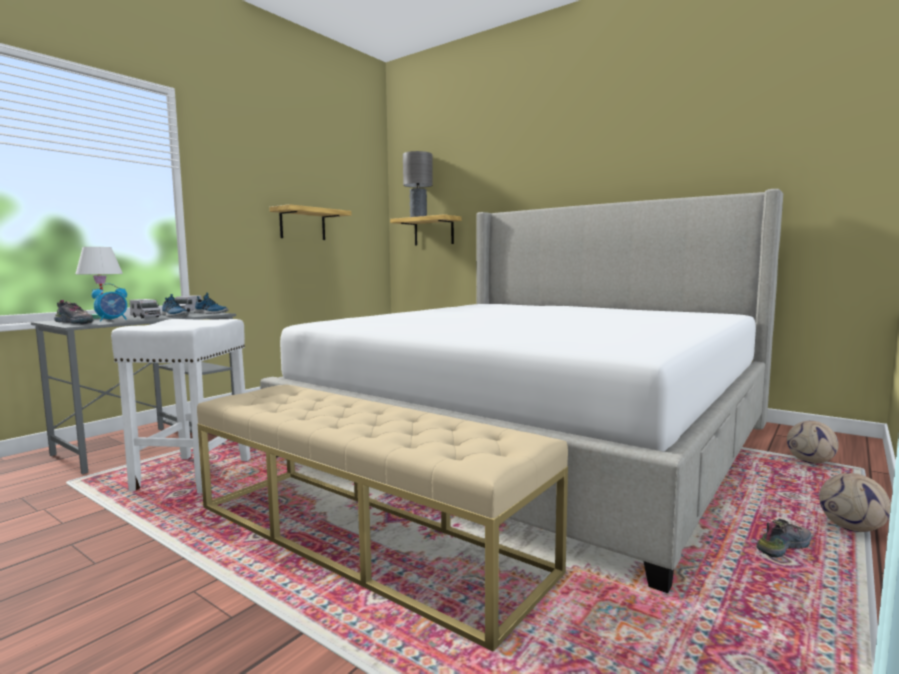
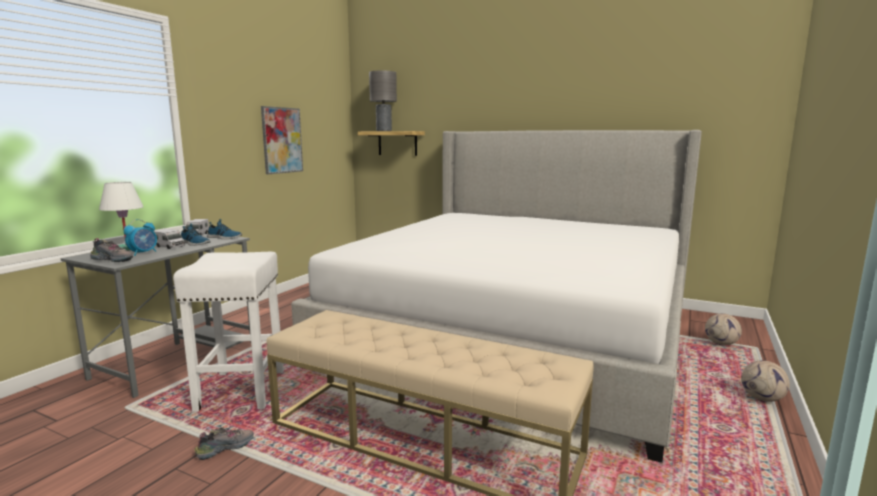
camera: 10 degrees left, 5 degrees up
shelf [269,204,351,240] -> picture [261,106,303,174]
shoe [756,519,812,558] -> shoe moved to [194,427,254,460]

